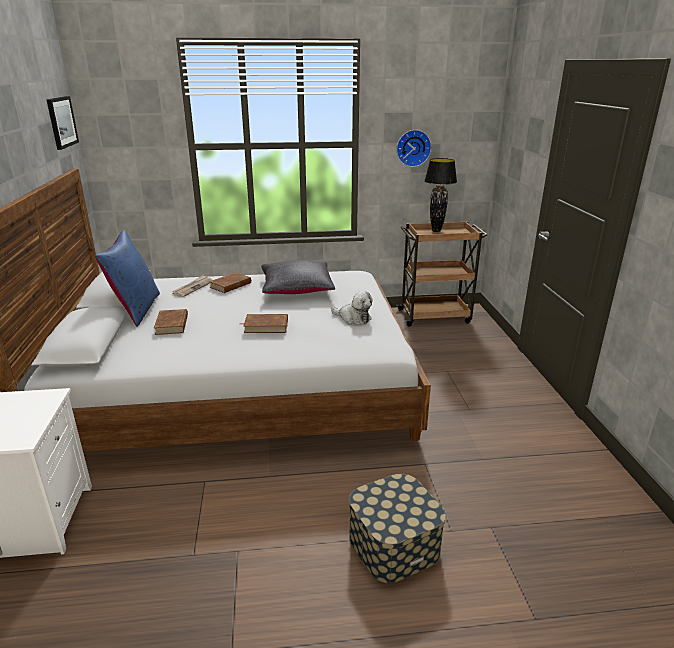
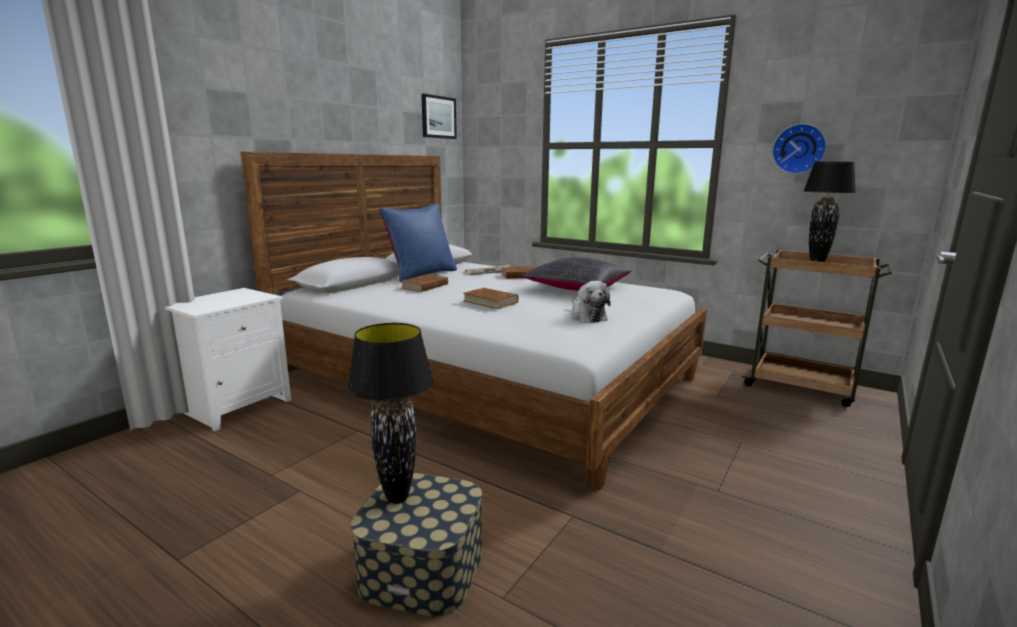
camera: 40 degrees right, 10 degrees down
none -> black table lamp [347,323,433,504]

